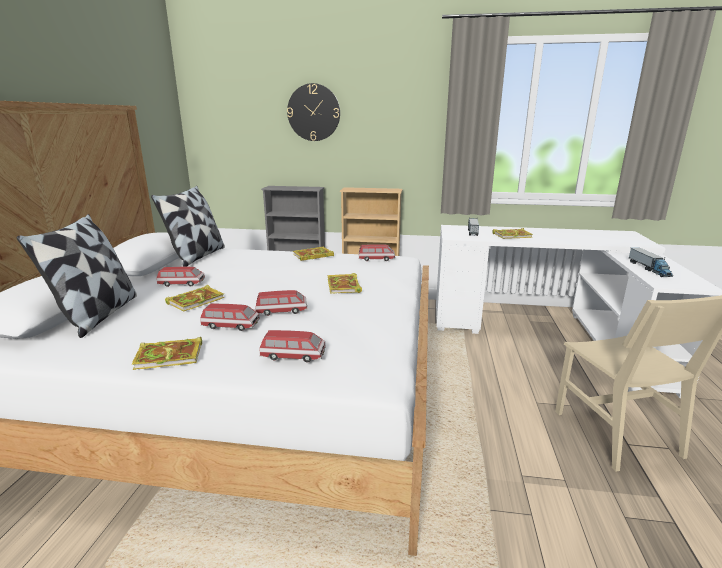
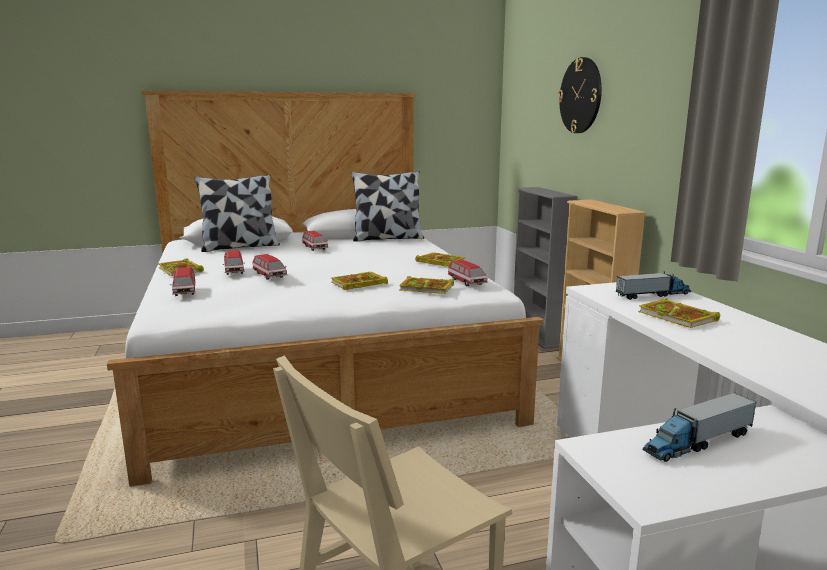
camera: 65 degrees right, 5 degrees down
book [165,285,225,312] -> book moved to [399,276,454,294]

